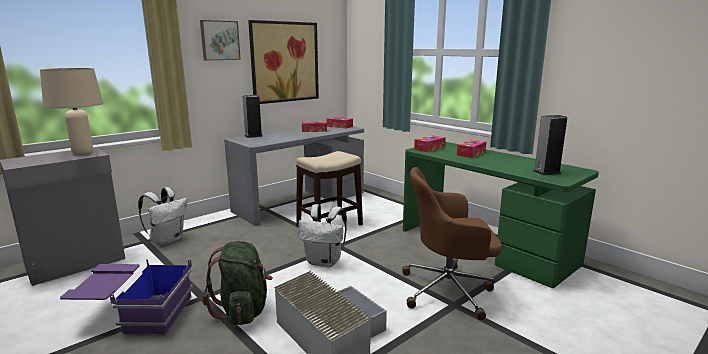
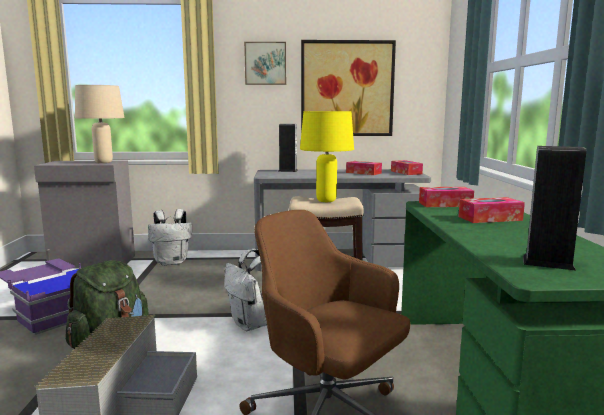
camera: 40 degrees right, 5 degrees down
none -> yellow table lamp [300,111,354,202]

